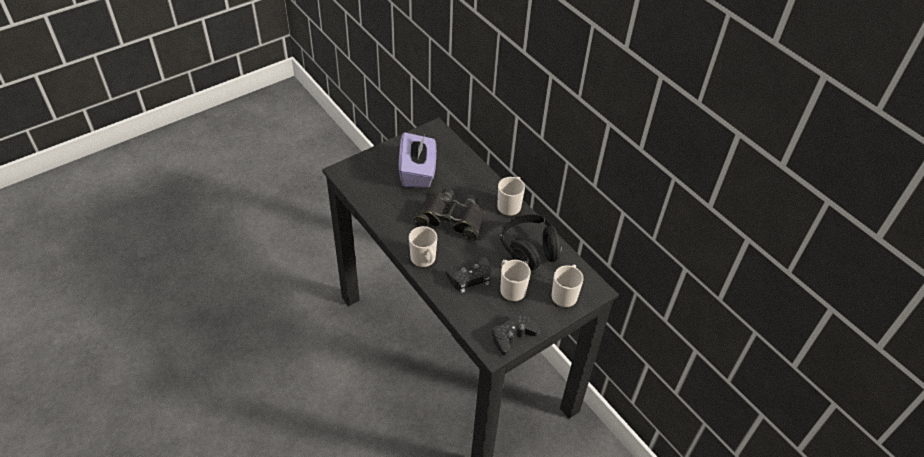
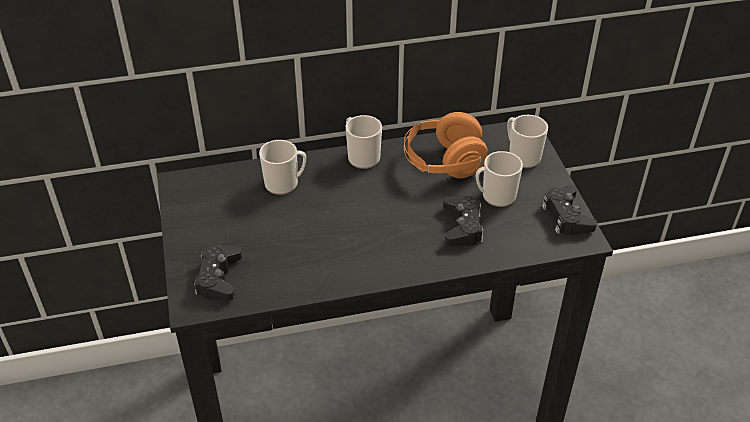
camera: 65 degrees left, 5 degrees down
purple tissue box [399,132,436,188] -> none
mug [409,226,437,267] -> mug moved to [259,140,306,195]
black binoculars [414,189,485,241] -> none
black headphones [500,214,563,271] -> orange headphones [404,112,488,178]
none -> black game controller [194,245,242,300]

